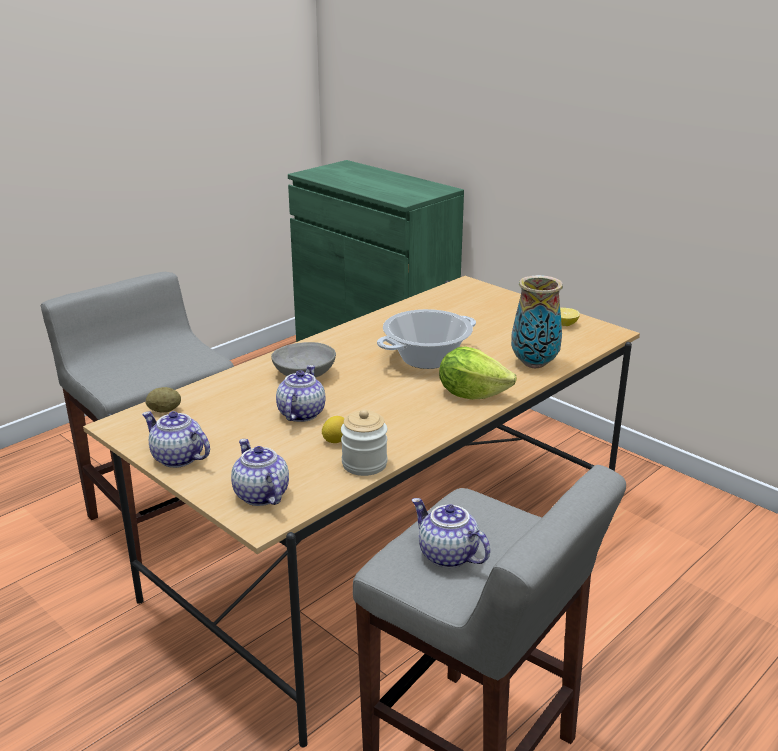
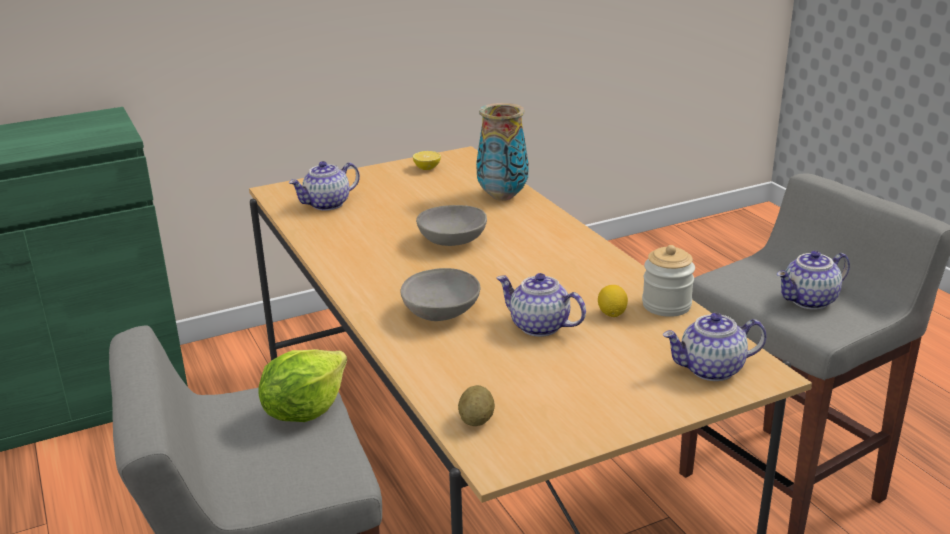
camera: 70 degrees left, 0 degrees up
teapot [142,411,210,468] -> teapot moved to [289,161,360,211]
cooking pot [377,309,476,369] -> grey bowl [416,205,487,246]
lettuce [439,346,517,400] -> lettuce moved to [259,349,347,422]

